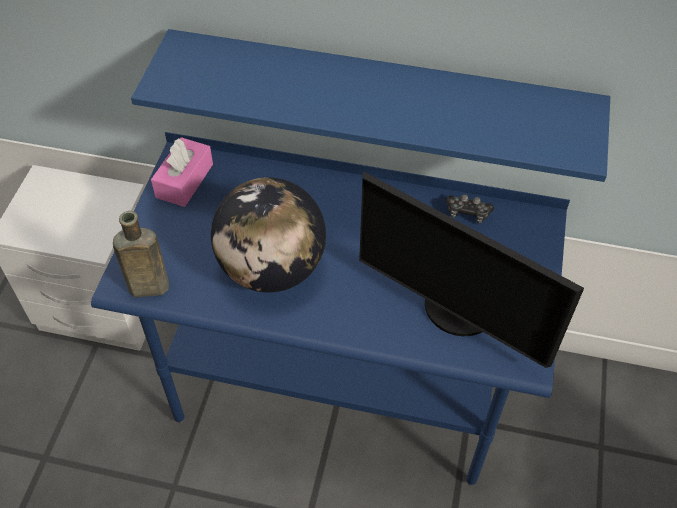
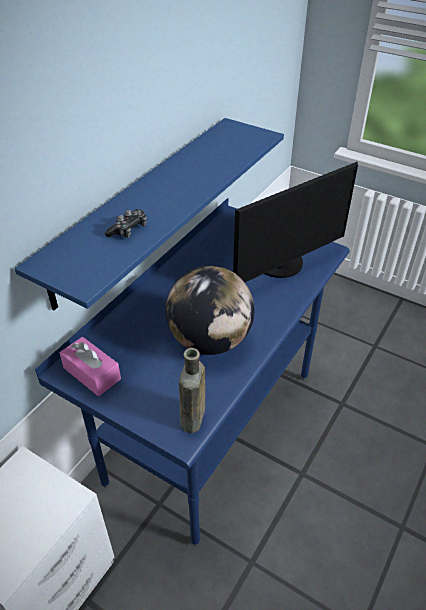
camera: 70 degrees left, 10 degrees down
game controller [446,194,494,223] -> game controller moved to [105,209,147,238]

